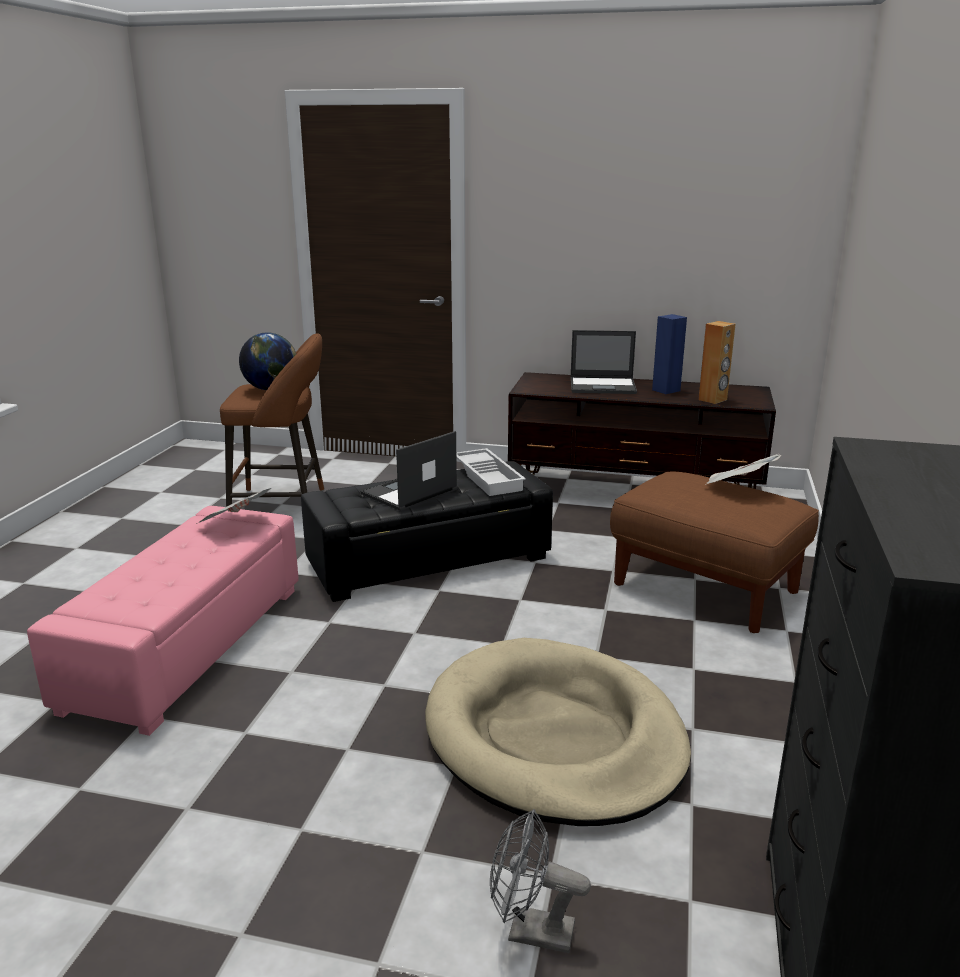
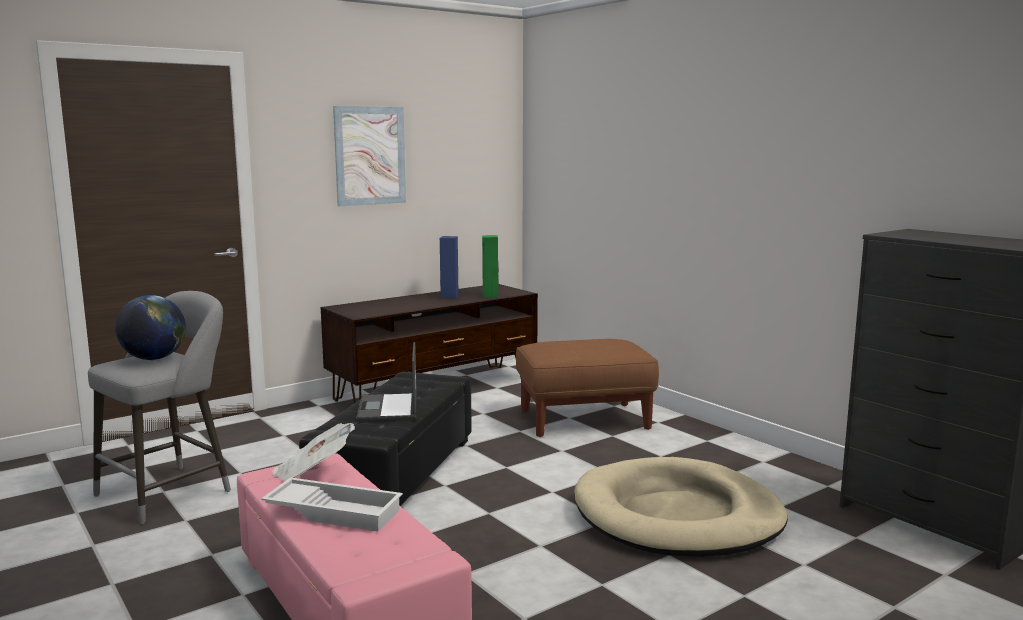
camera: 50 degrees left, 10 degrees down
brown stool [220,333,324,507] -> grey stool [88,291,231,524]
white tray [456,448,526,496] -> white tray moved to [261,477,403,532]
grey fan [490,809,591,953] -> none
laptop [571,330,637,394] -> none
brown speaker [698,321,736,404] -> green speaker [482,235,499,297]
newspaper [705,454,781,485] -> none
none -> picture [333,106,406,206]

